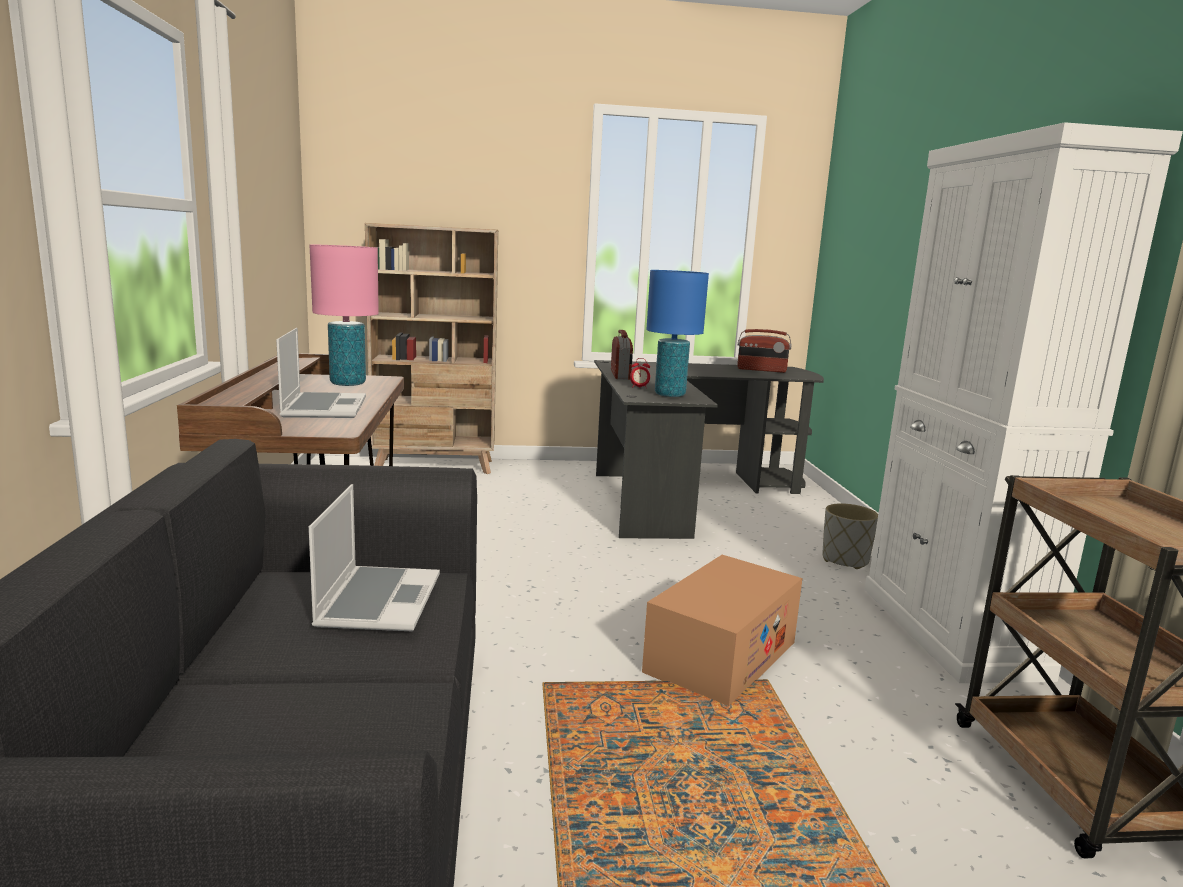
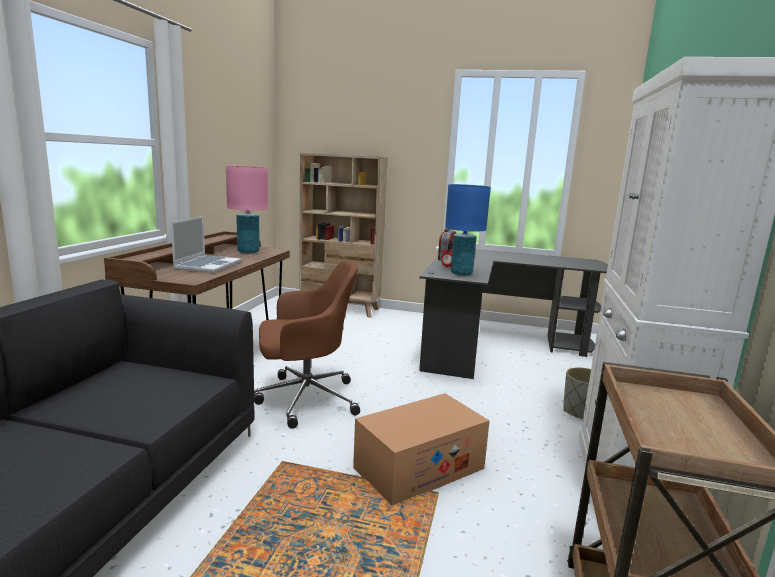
camera: 20 degrees right, 0 degrees up
laptop [309,484,440,631] -> none
radio [737,329,792,373] -> none
none -> brown office chair [254,260,360,429]

